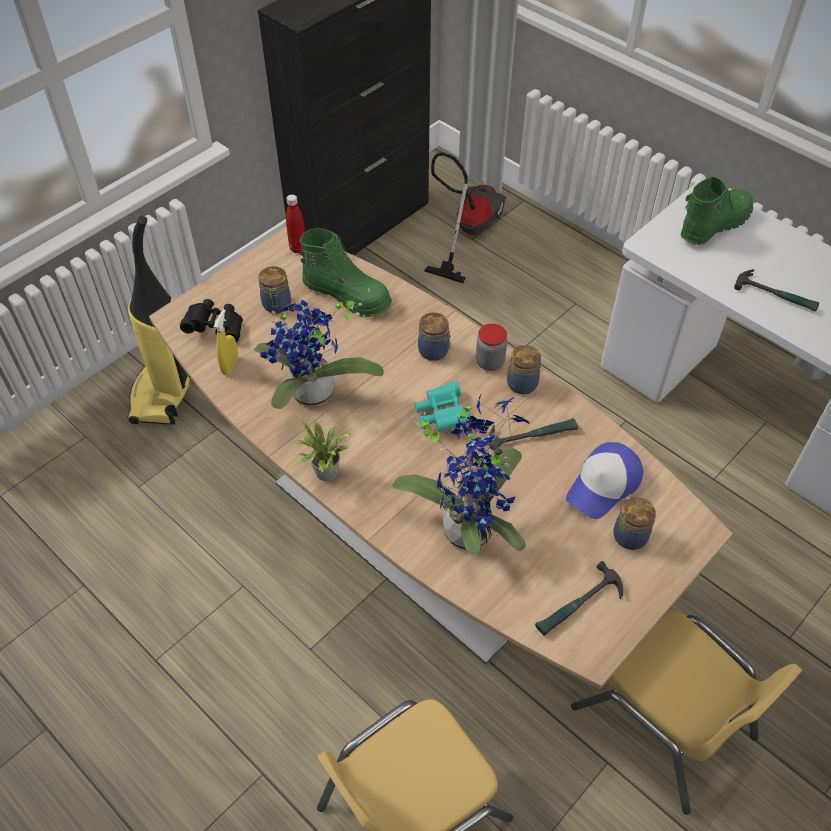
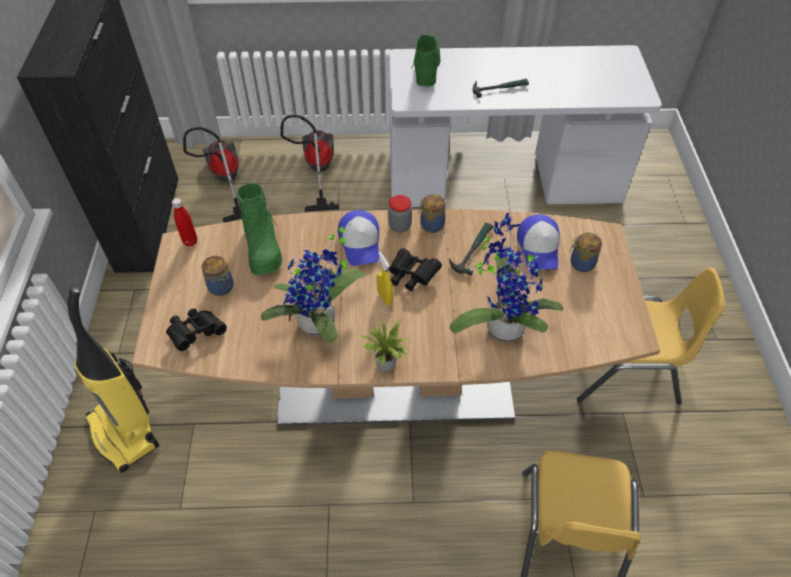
camera: 45 degrees left, 0 degrees up
yellow spray bottle [214,309,238,375] -> yellow spray bottle moved to [376,252,393,305]
green boot [300,228,392,317] -> green boot turned 90 degrees clockwise [237,183,282,275]
turquoise binoculars [415,381,470,432] -> black binoculars [389,248,442,291]
jar [418,312,451,361] -> cap [338,210,379,266]
hammer [535,561,623,636] -> none
none -> vacuum cleaner [280,115,339,212]

